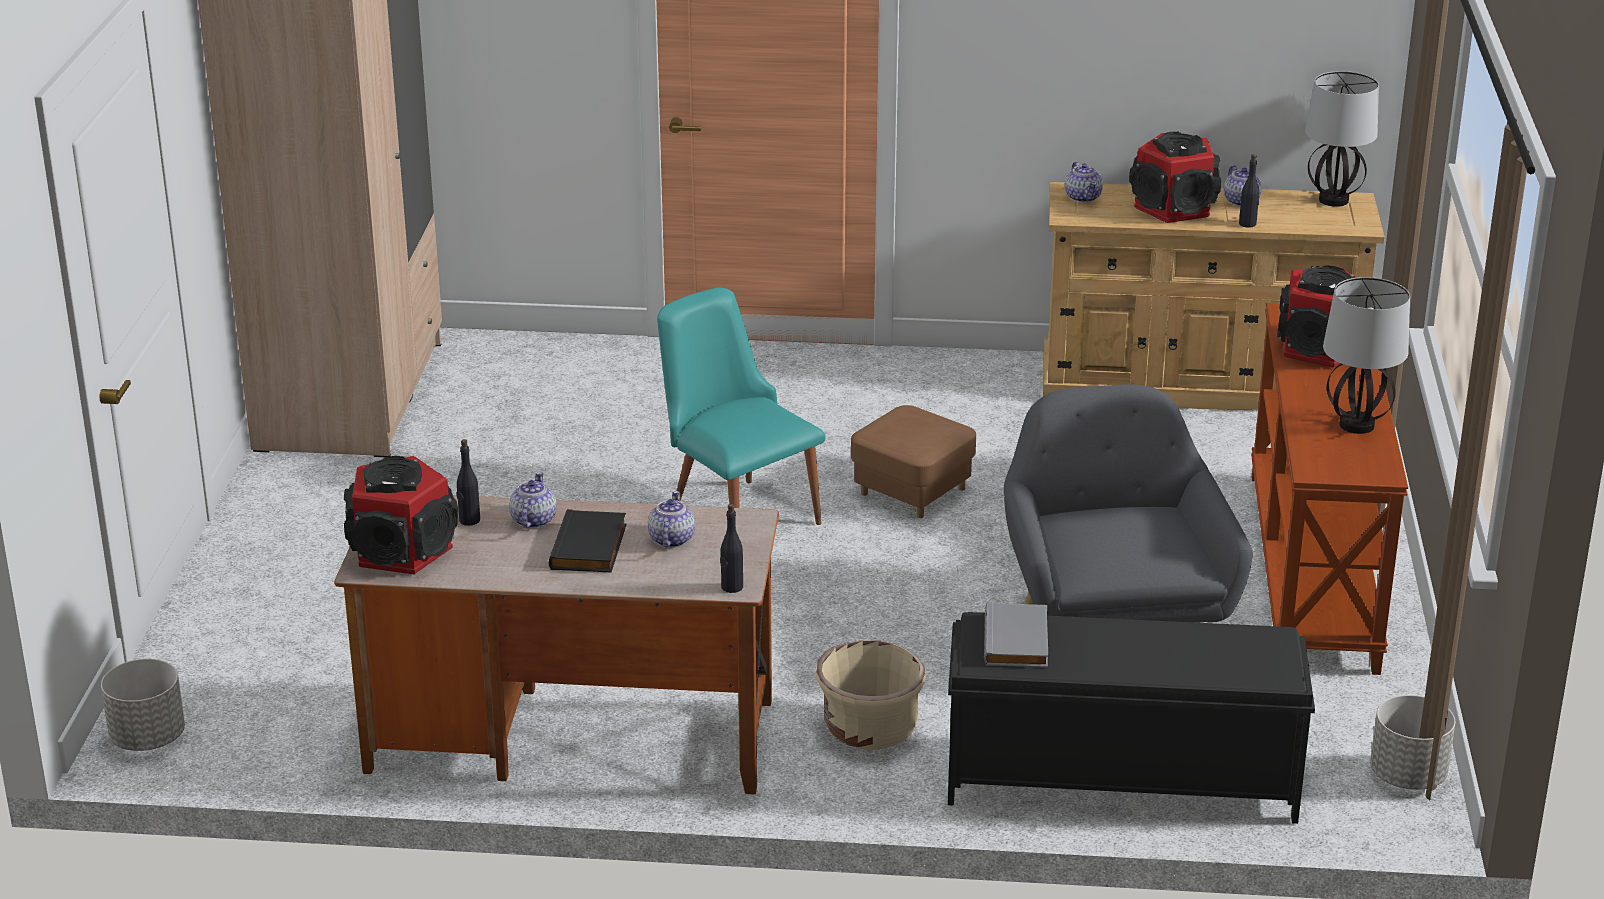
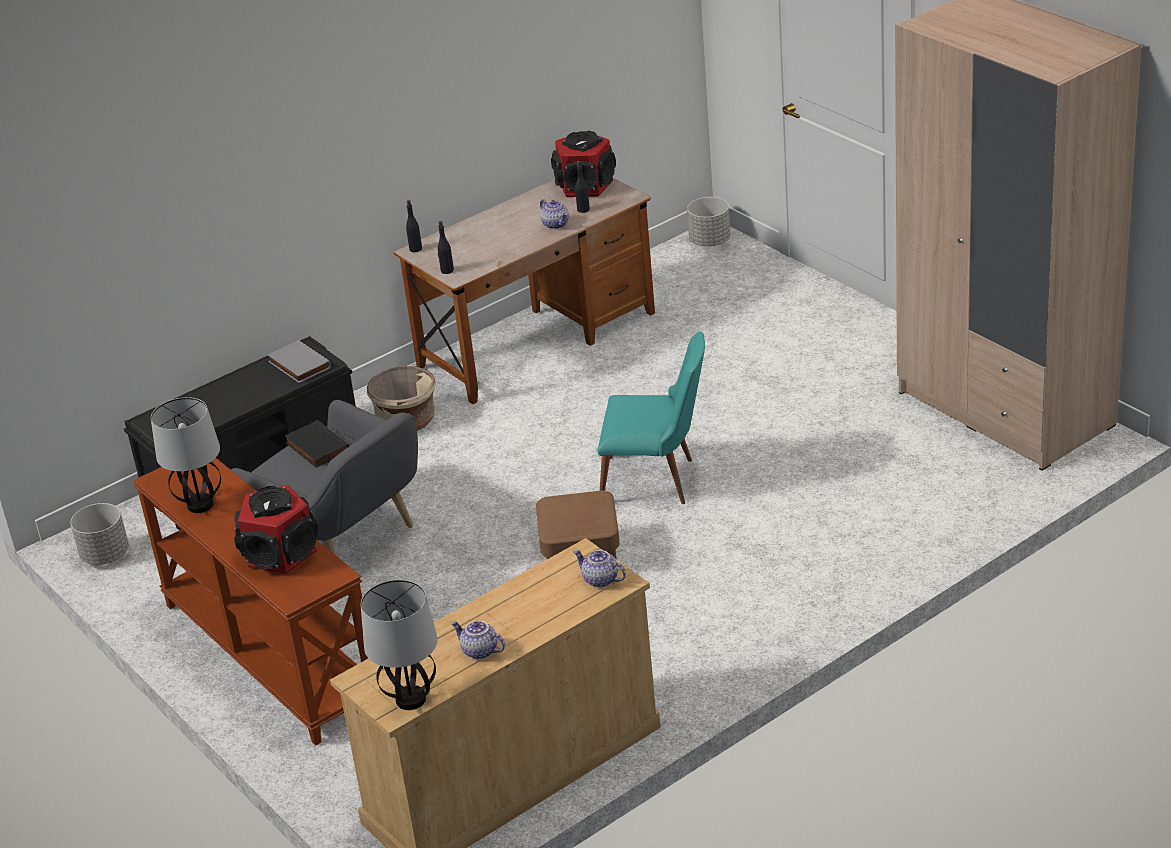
camera: 140 degrees right, 5 degrees up
black book [549,509,627,573] -> black book moved to [285,420,349,468]
teapot [648,491,695,548] -> none
speaker [1129,132,1221,223] -> none
black bottle [1239,154,1260,228] -> black bottle moved to [438,221,454,274]

